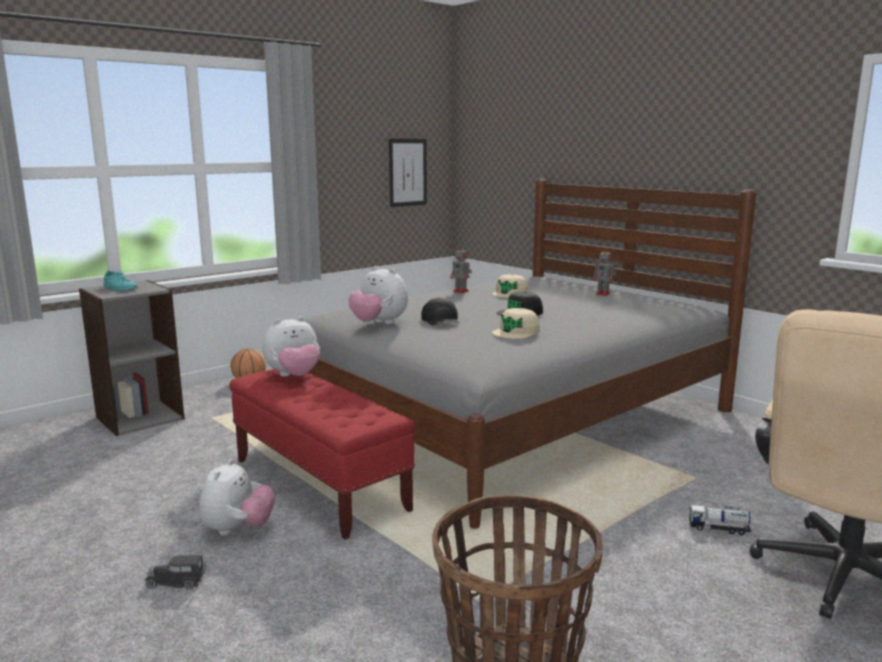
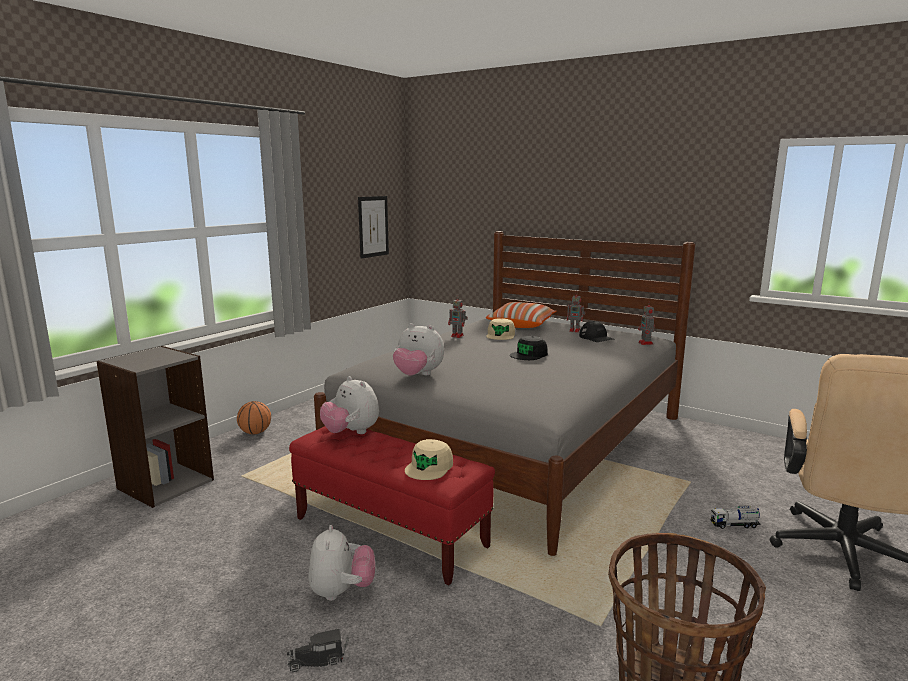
camera: 15 degrees left, 0 degrees up
turquoise shoe [104,270,138,291] -> none
plush toy [262,316,320,377] -> plush toy turned 90 degrees clockwise [320,376,379,434]
black cap [421,298,460,325] -> black cap moved to [579,321,613,342]
beige cap [492,308,540,339] -> beige cap moved to [405,439,453,480]
none -> pillow [486,302,556,328]
none -> toy robot [638,301,655,345]

